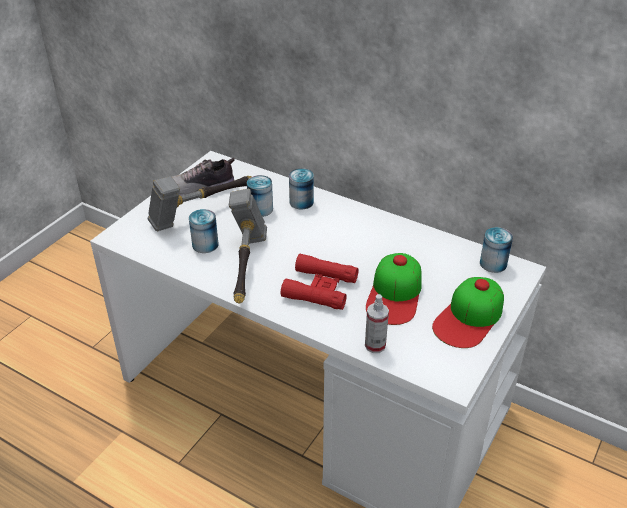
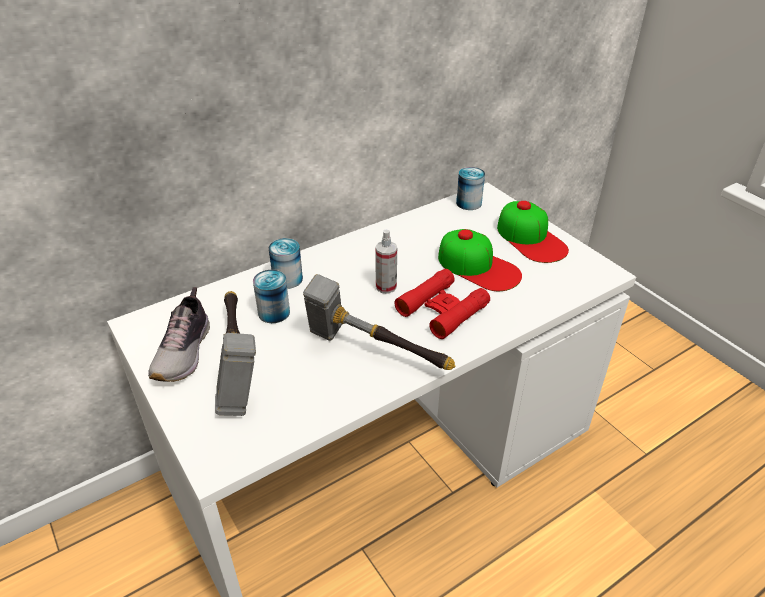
camera: 65 degrees left, 0 degrees up
can [189,209,218,253] -> none
spray bottle [365,294,389,353] -> spray bottle moved to [375,230,397,294]

